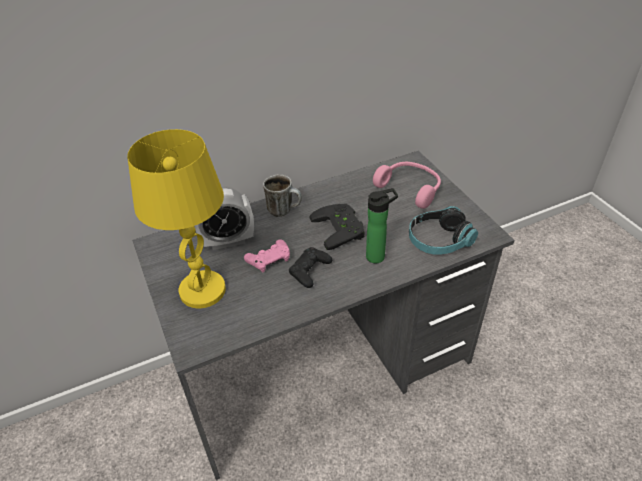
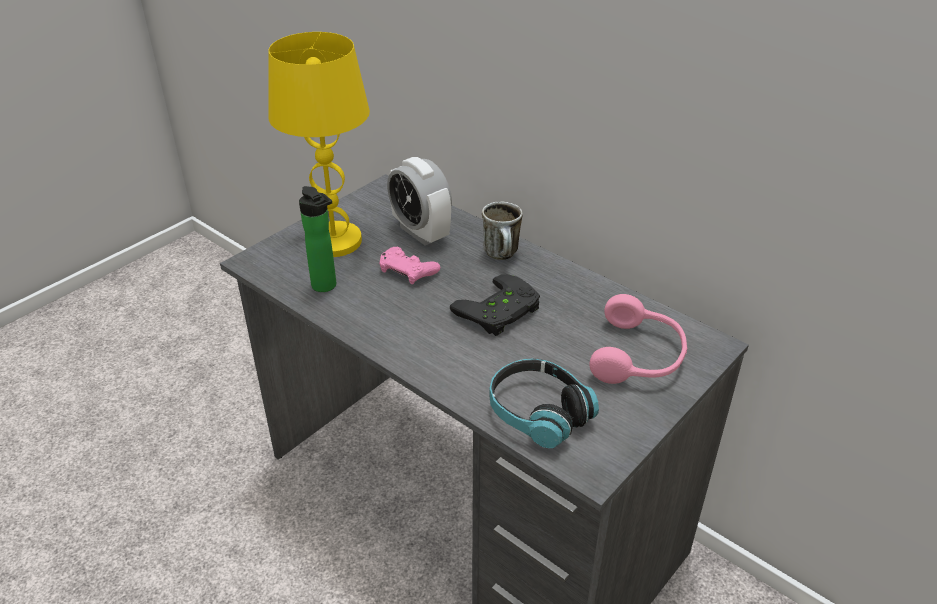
camera: 65 degrees right, 5 degrees down
black game controller [289,247,332,288] -> none
bottle [366,188,398,263] -> bottle moved to [299,186,336,292]

